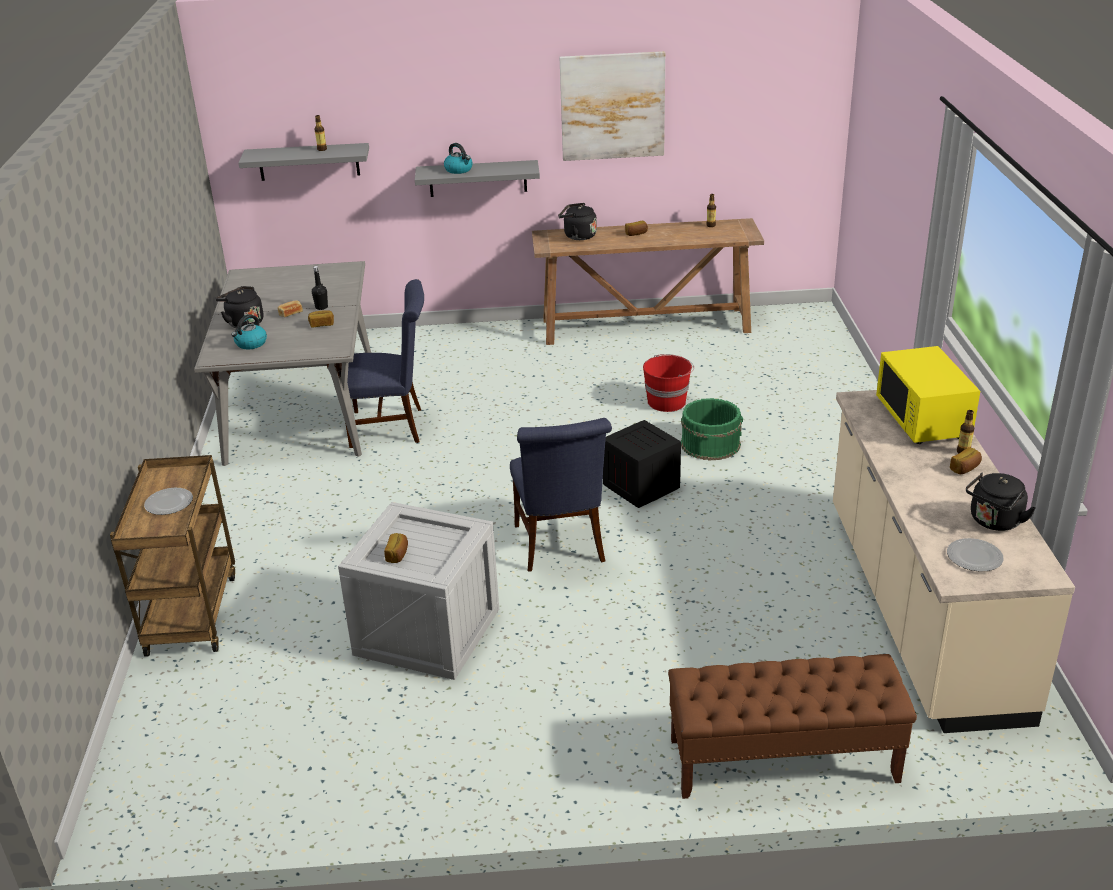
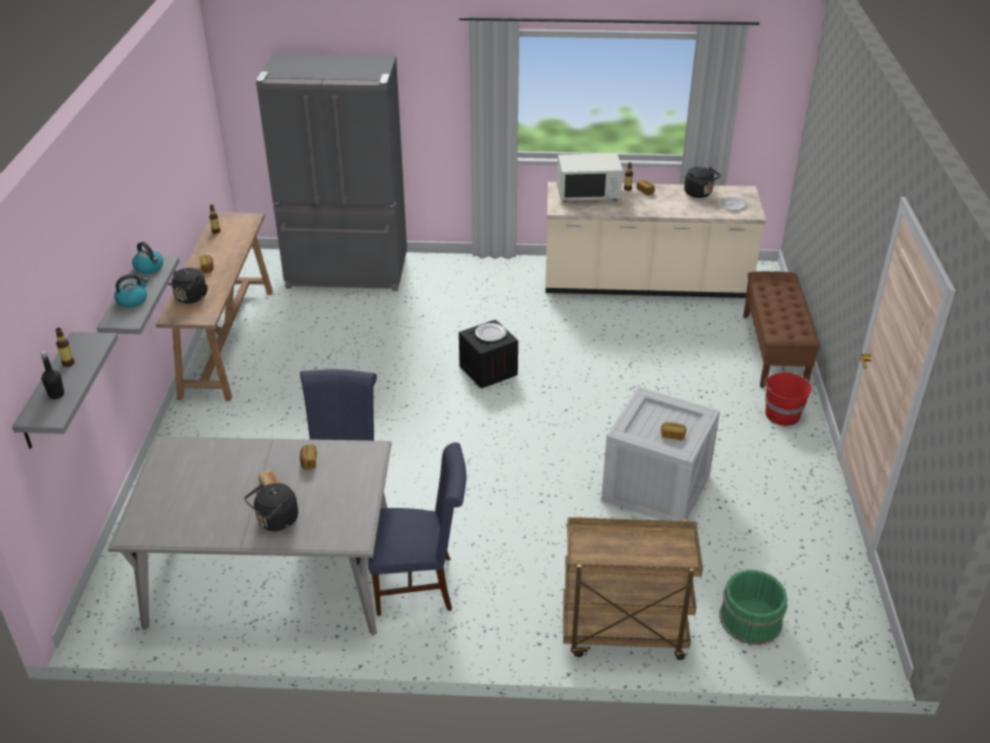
camera: 85 degrees left, 5 degrees up
plate [144,488,193,515] -> plate moved to [475,323,507,341]
kettle [231,314,267,350] -> kettle moved to [132,242,163,274]
black bottle [312,266,328,310] -> black bottle moved to [40,351,64,399]
blue chair [510,418,612,572] -> blue chair moved to [368,442,466,616]
picture [560,51,665,161] -> none
red bucket [643,354,694,412] -> red bucket moved to [764,372,811,426]
green bucket [681,398,743,461] -> green bucket moved to [719,570,788,645]
yellow microwave [876,346,980,444] -> white microwave [557,153,623,202]
none -> grey fridge [256,54,407,291]

